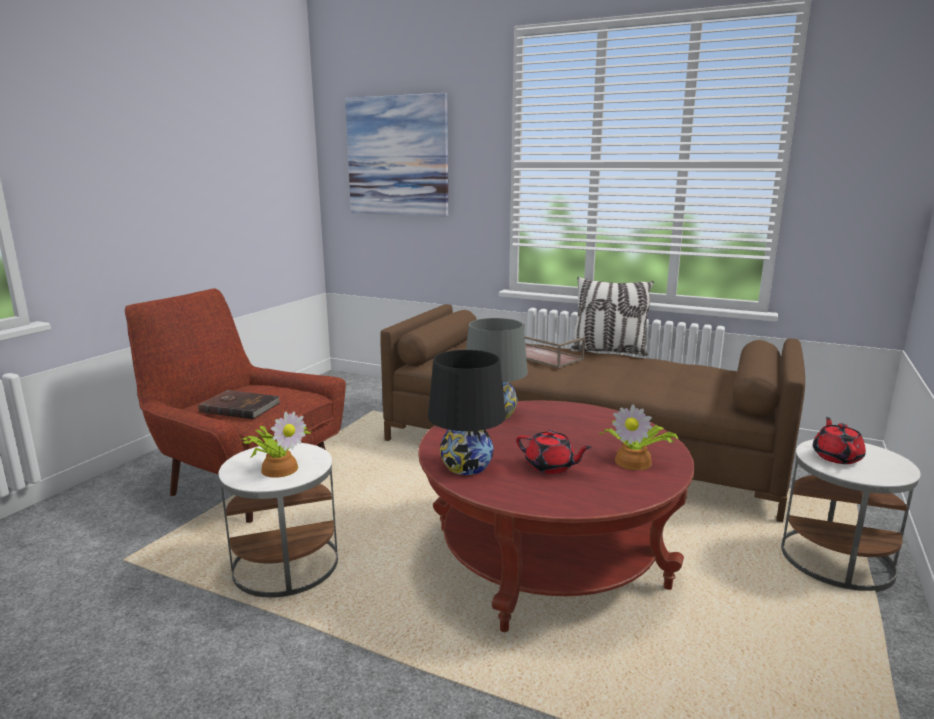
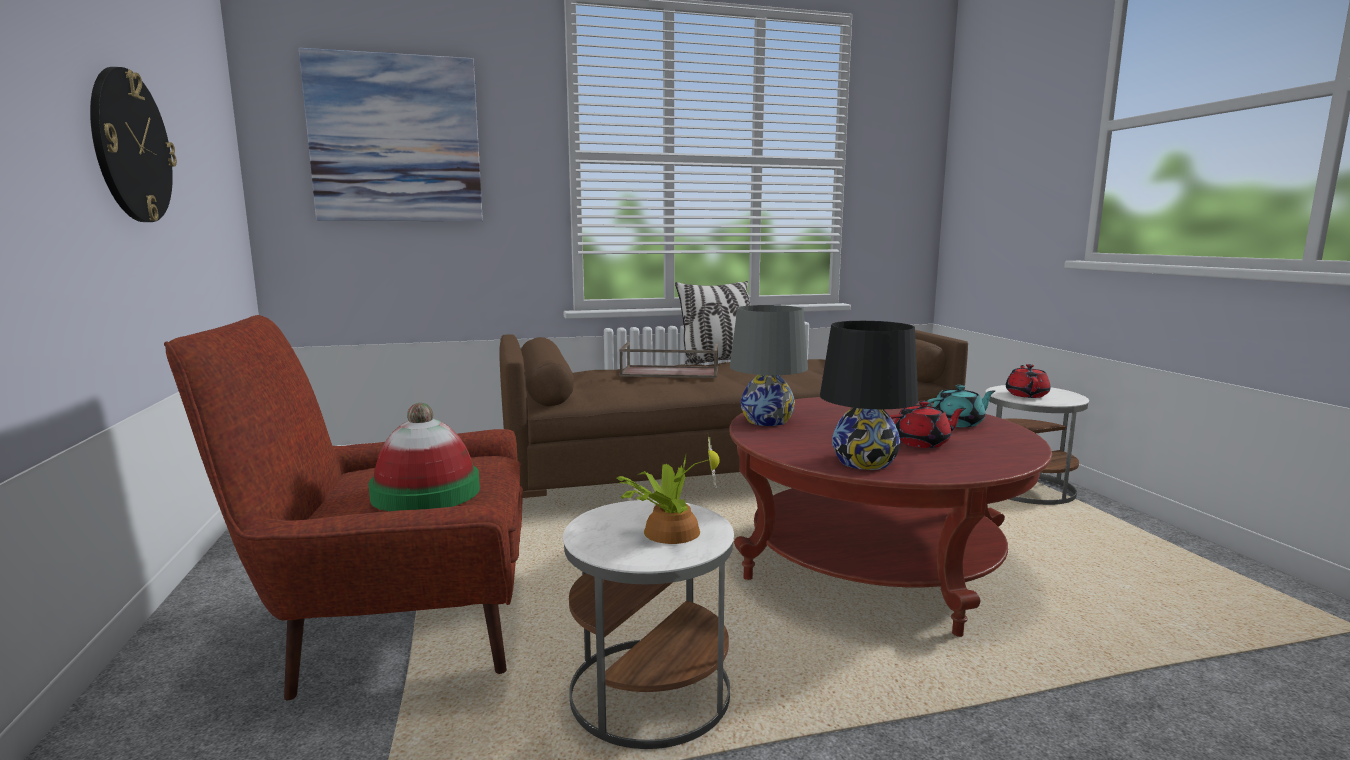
camera: 40 degrees left, 5 degrees down
brown book [198,390,280,419] -> hat [369,403,480,511]
potted plant [600,404,678,470] -> turquoise teapot [927,385,995,427]
red teapot [813,417,866,464] -> red teapot turned 45 degrees clockwise [1006,364,1050,398]
none -> wall clock [90,67,177,222]

